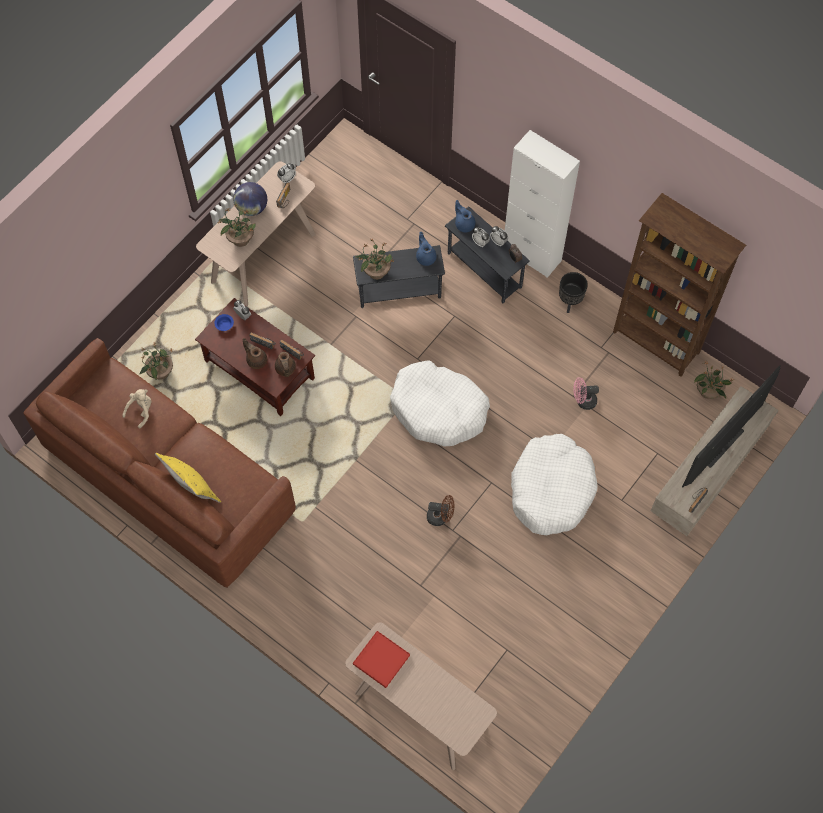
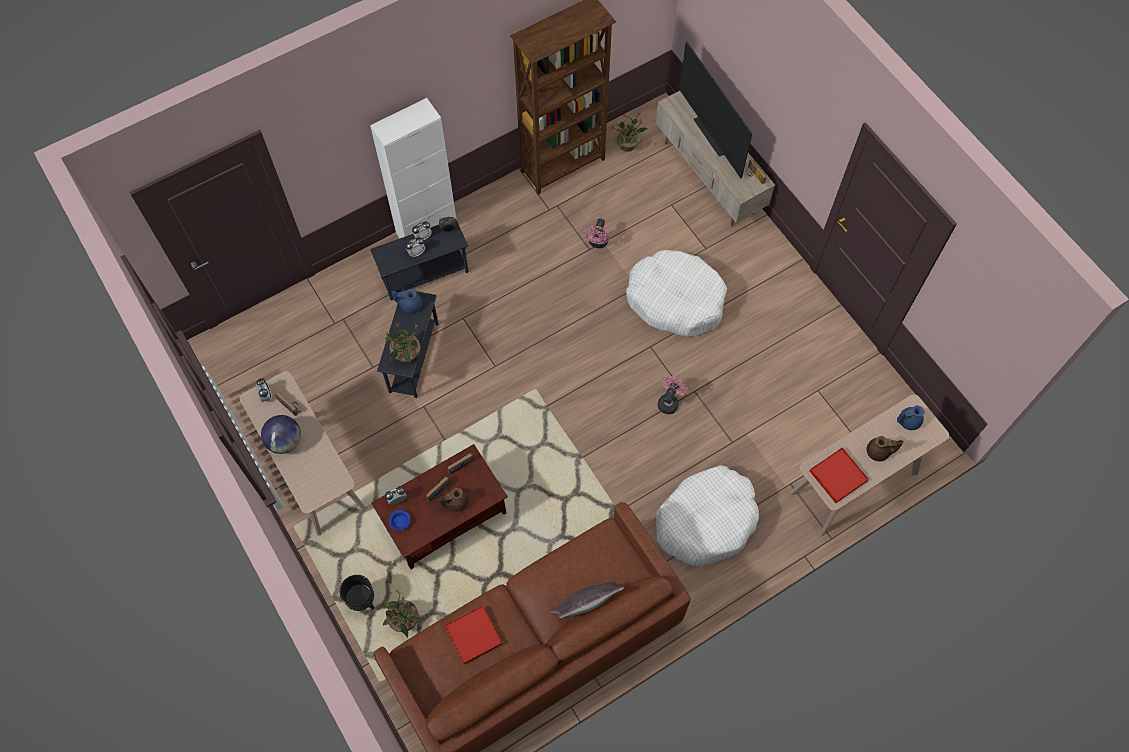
camera: 70 degrees left, 0 degrees up
beige plush toy [122,389,152,429] -> red tray [444,606,502,664]
yellow pillow [155,453,221,503] -> grey pillow [550,582,624,618]
potted plant [218,204,256,247] -> none
brown teapot [275,352,296,377] -> brown teapot moved to [866,436,903,461]
white dog bed [390,361,490,446] -> white dog bed moved to [656,465,759,566]
brown fan [427,495,454,526] -> pink fan [658,376,688,414]
blue teapot [455,200,475,232] -> blue teapot moved to [897,405,924,430]
black planter [559,272,588,313] -> black planter moved to [340,575,374,611]

